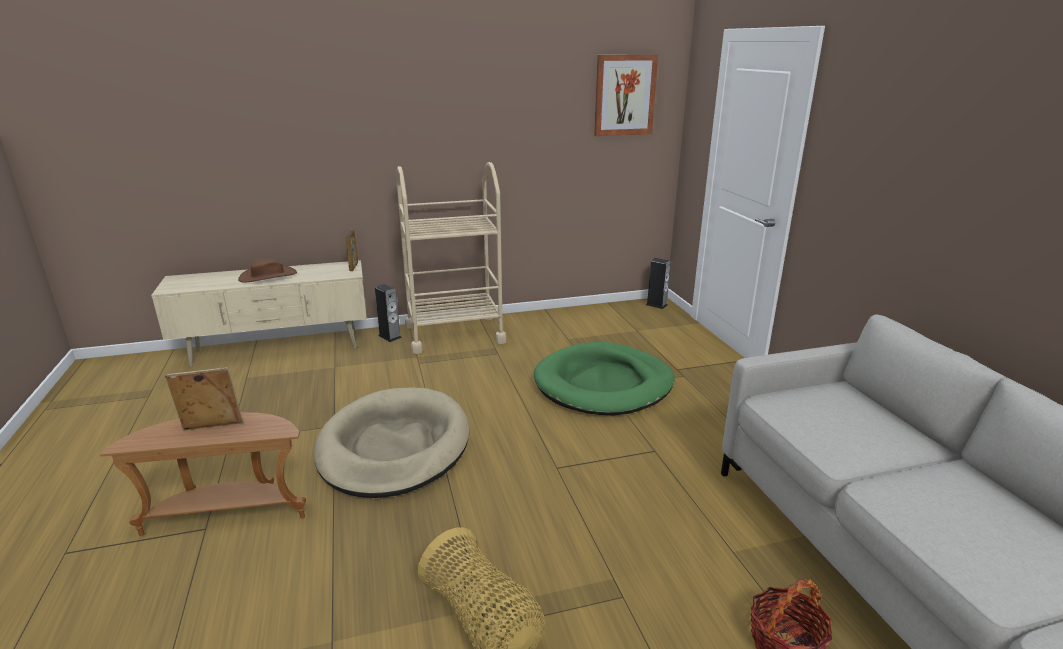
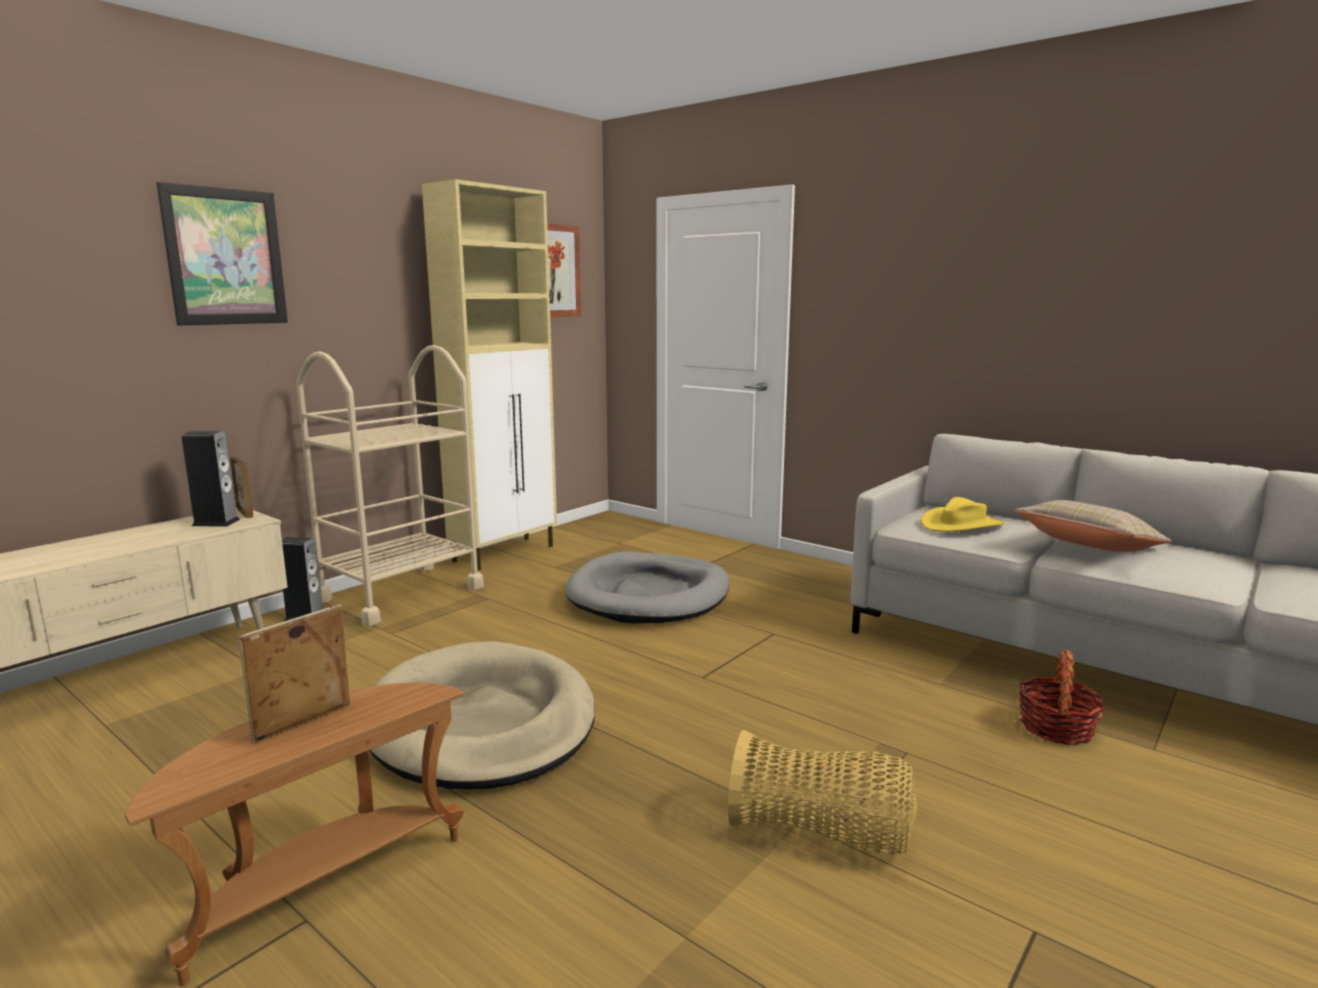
camera: 35 degrees left, 10 degrees down
brown hat [238,258,297,283] -> none
green dog bed [534,342,675,415] -> grey dog bed [565,552,729,624]
speaker [646,258,671,309] -> speaker moved to [181,431,240,526]
none -> picture [156,182,288,326]
none -> beige cabinet [422,179,557,571]
none -> yellow hat [921,497,1005,532]
none -> beige pillow [1015,500,1172,552]

